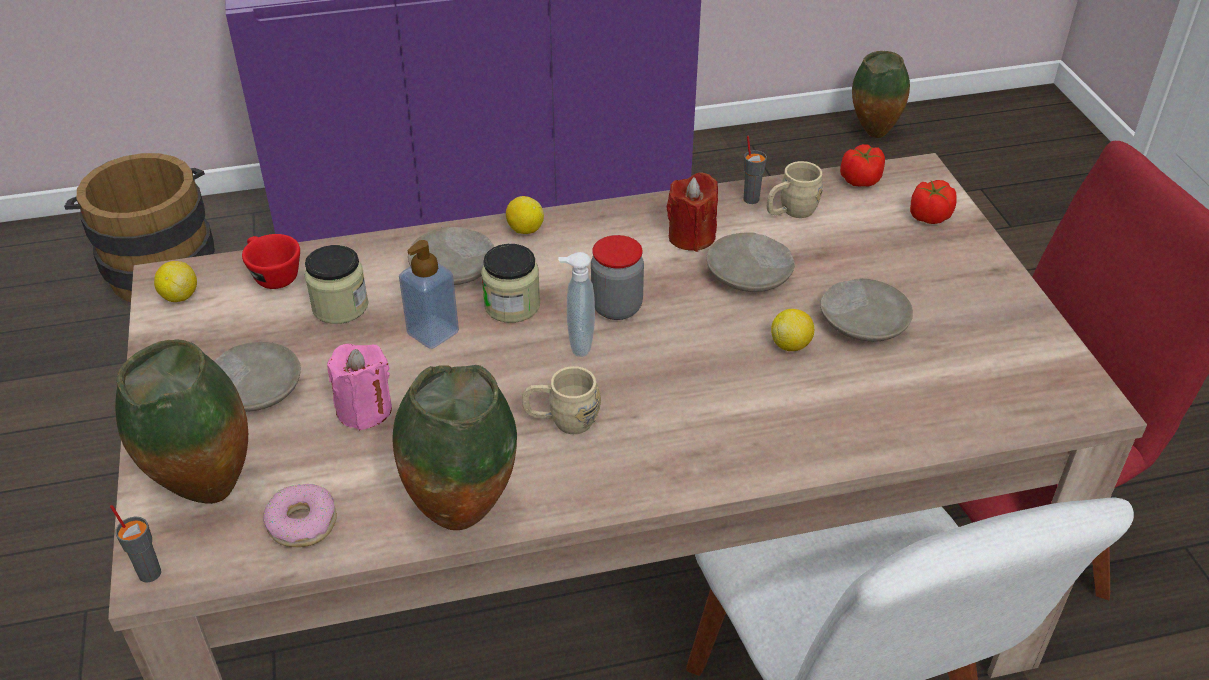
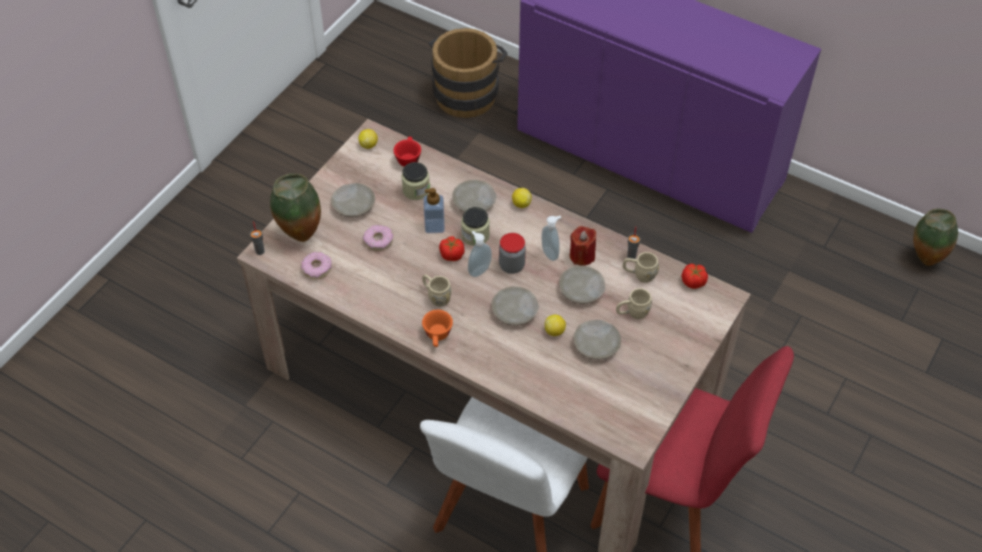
camera: 45 degrees right, 10 degrees up
pink candle [327,344,392,430] -> donut [363,225,393,251]
vase [392,365,517,530] -> none
tomato [910,180,957,224] -> tomato moved to [439,236,465,261]
none -> orange cup [422,310,453,347]
none -> beige plate [491,286,539,326]
none -> soap dispenser [542,216,561,261]
none -> beige mug [616,288,652,319]

